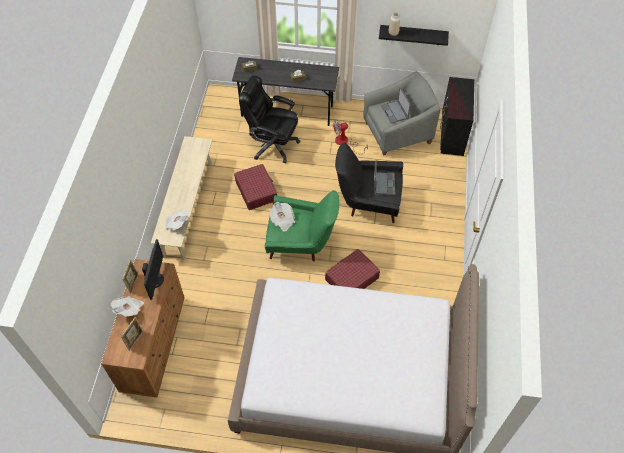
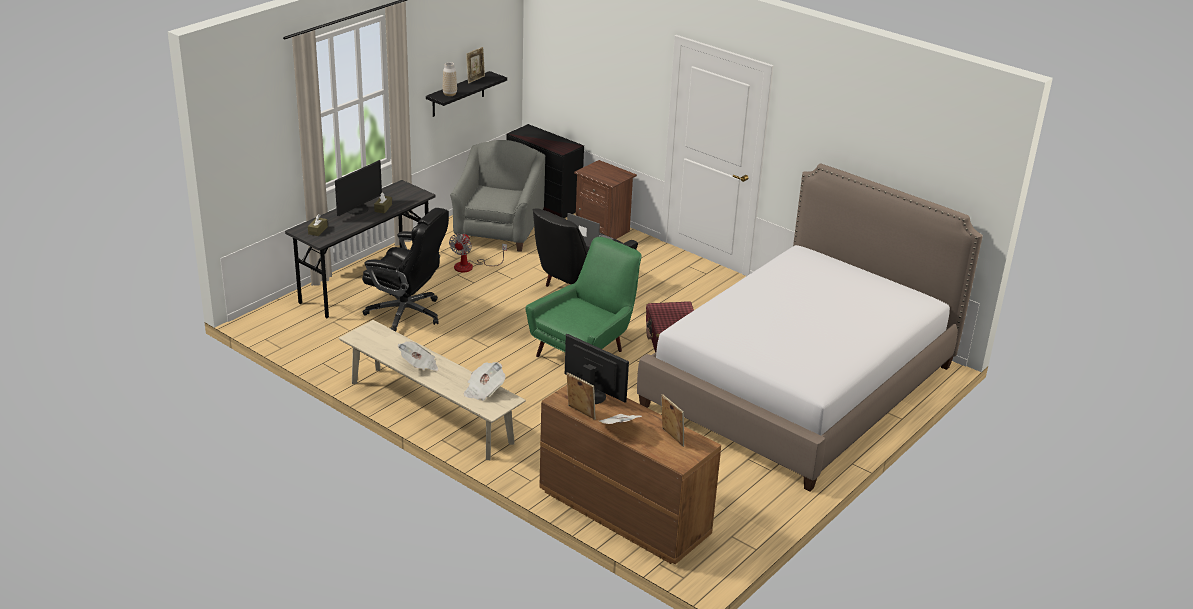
camera: 60 degrees left, 25 degrees down
red suitcase [234,164,278,210] -> none
black office chair [239,76,301,163] -> black office chair turned 120 degrees counterclockwise [362,208,449,331]
newspaper [269,202,295,232] -> newspaper moved to [398,341,438,371]
laptop [381,87,411,123] -> none
none -> monitor [335,160,382,216]
none -> picture frame [466,47,485,83]
none -> brown nightstand [574,160,637,239]

